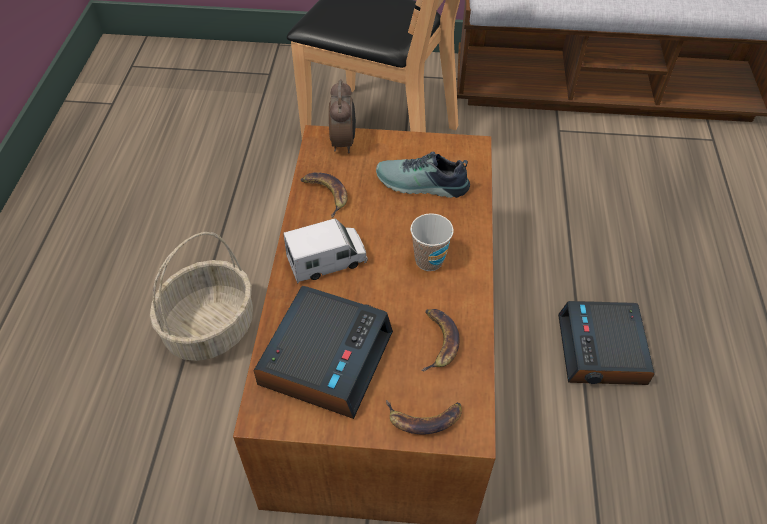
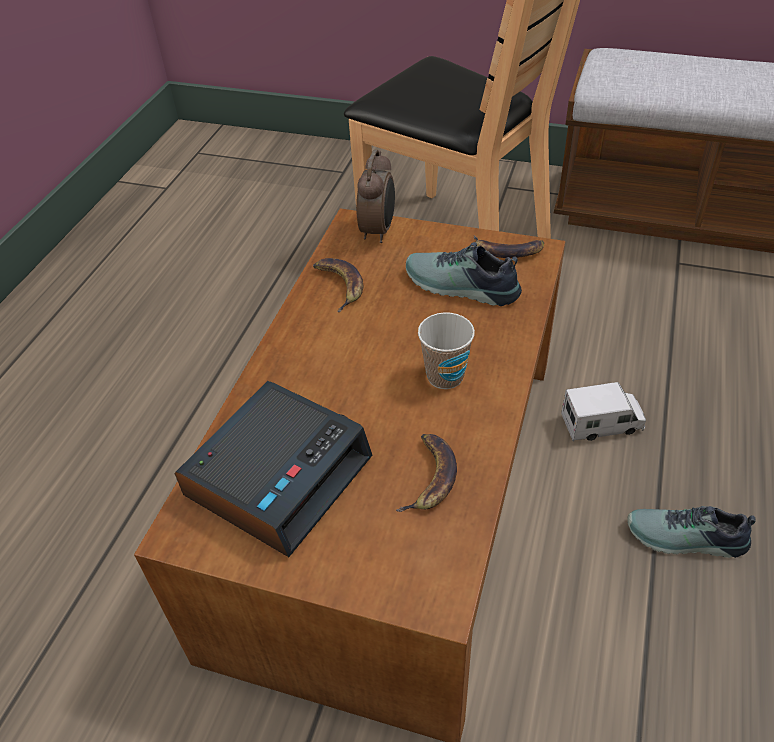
camera: 15 degrees right, 5 degrees down
basket [150,232,253,361] -> none
toy truck [283,218,368,283] -> toy truck moved to [561,382,646,442]
banana [386,400,462,434] -> banana moved to [474,236,544,258]
alarm clock [558,301,655,385] -> shoe [627,506,756,558]

